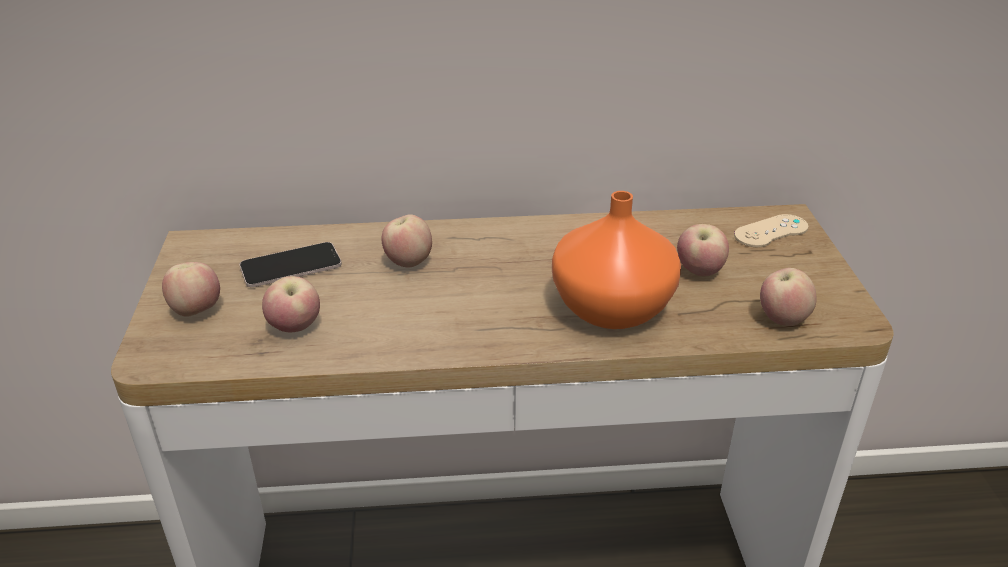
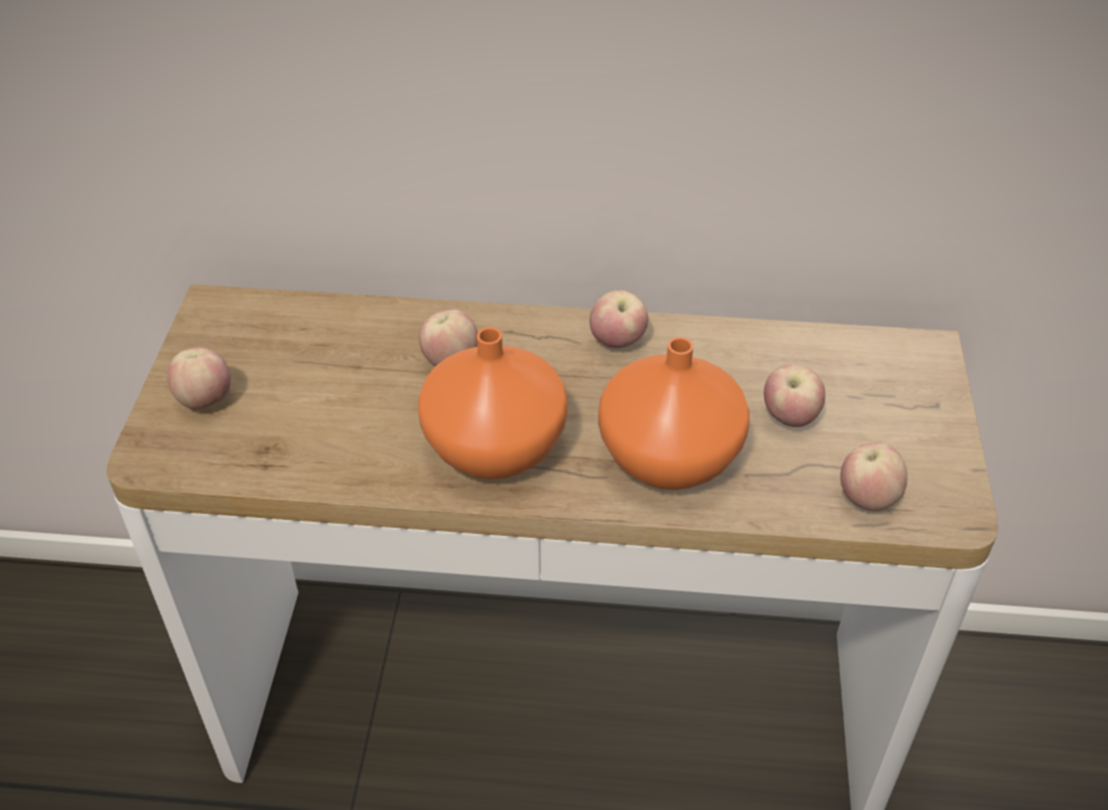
camera: 10 degrees right, 10 degrees up
phone [240,242,342,287] -> none
apple [262,276,320,332] -> apple moved to [590,290,648,348]
beige game controller [734,214,808,247] -> none
none -> orange vase [418,327,568,479]

